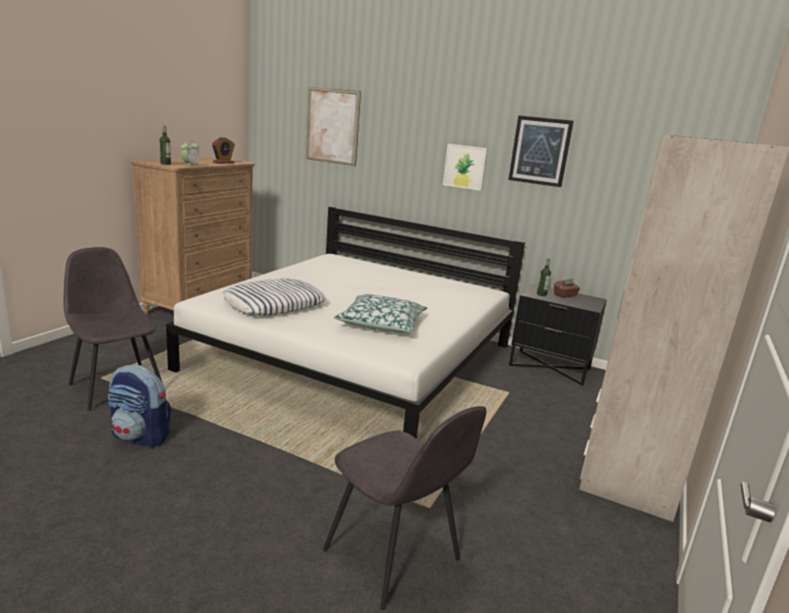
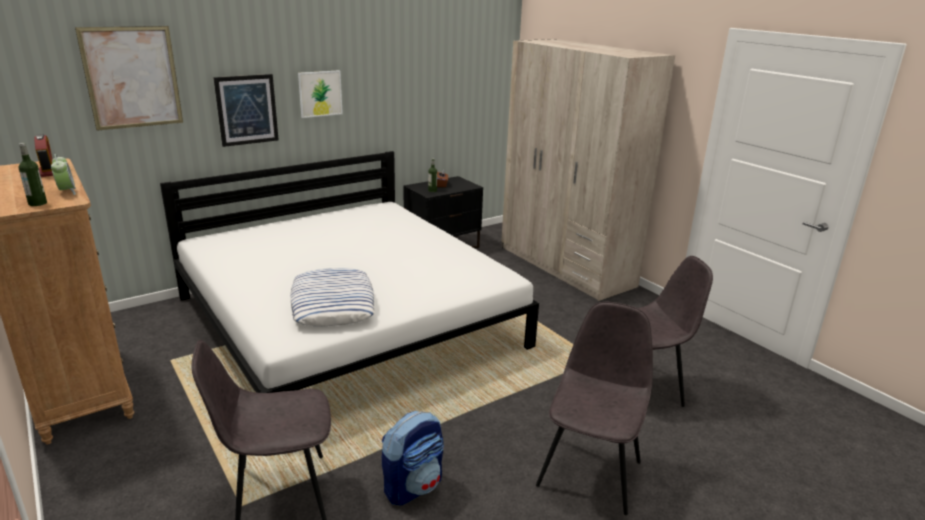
camera: 60 degrees left, 5 degrees up
pillow [334,294,427,333] -> none
picture [508,116,574,187] -> picture moved to [213,74,279,147]
none -> grey chair [536,302,653,515]

